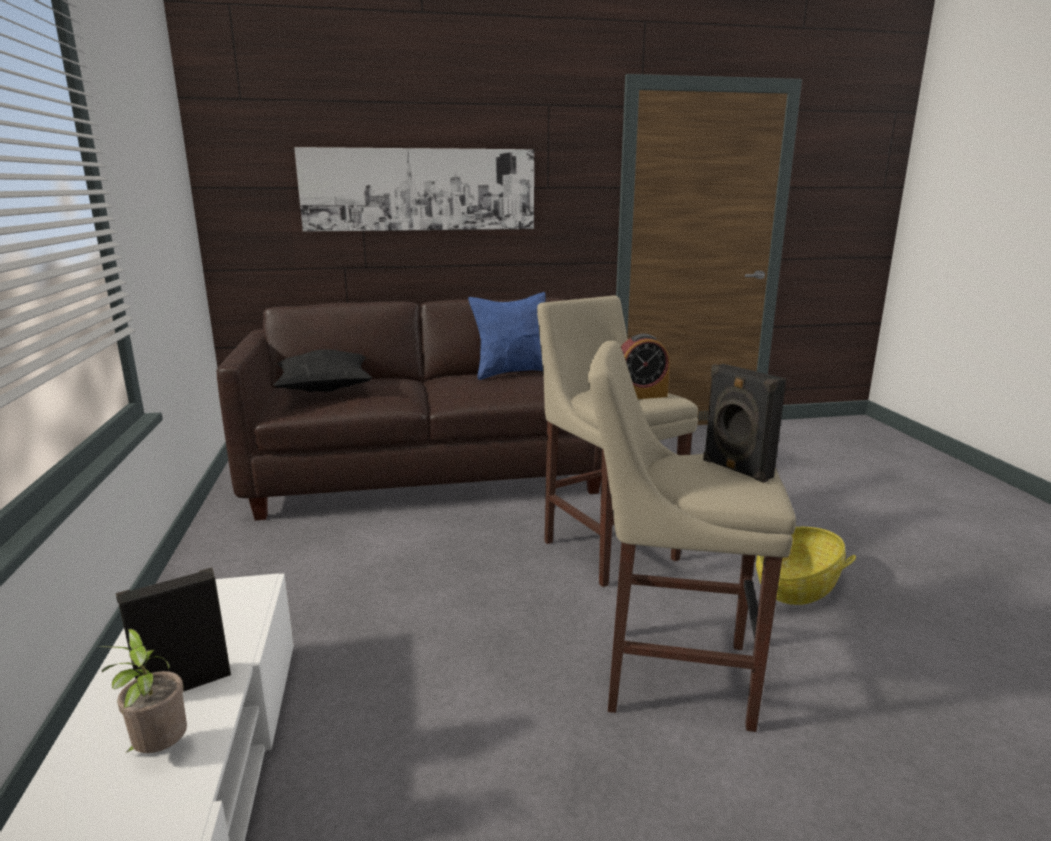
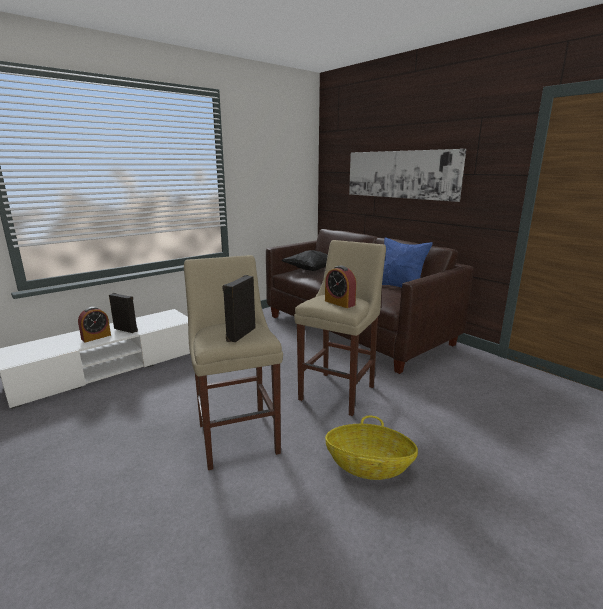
camera: 60 degrees right, 0 degrees up
potted plant [98,629,187,753] -> alarm clock [78,307,111,342]

